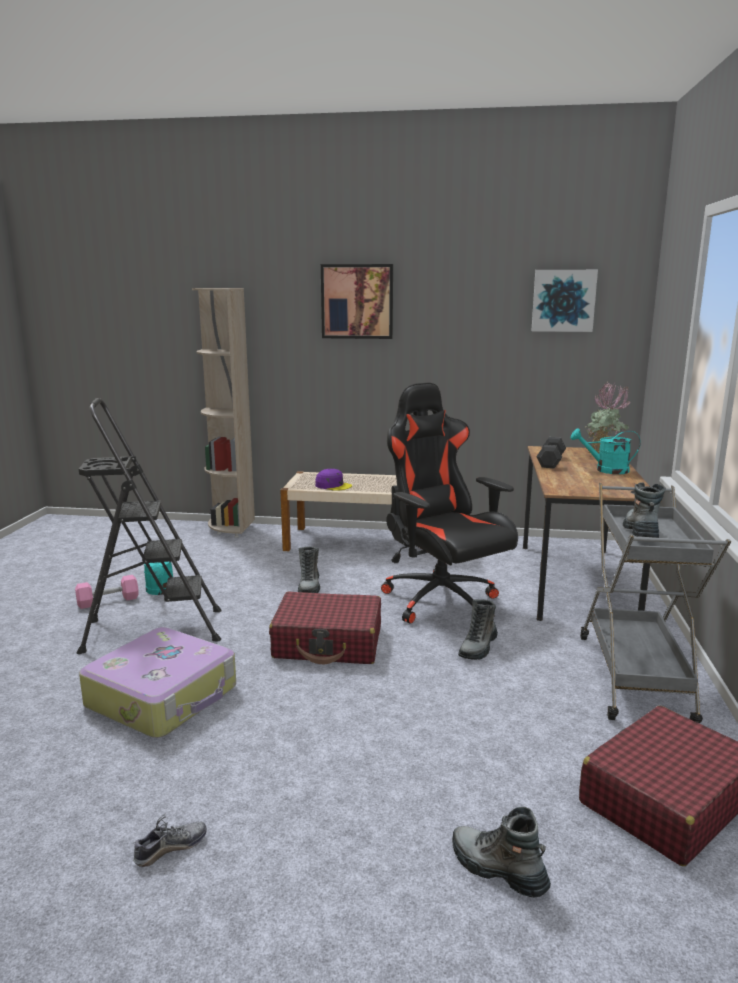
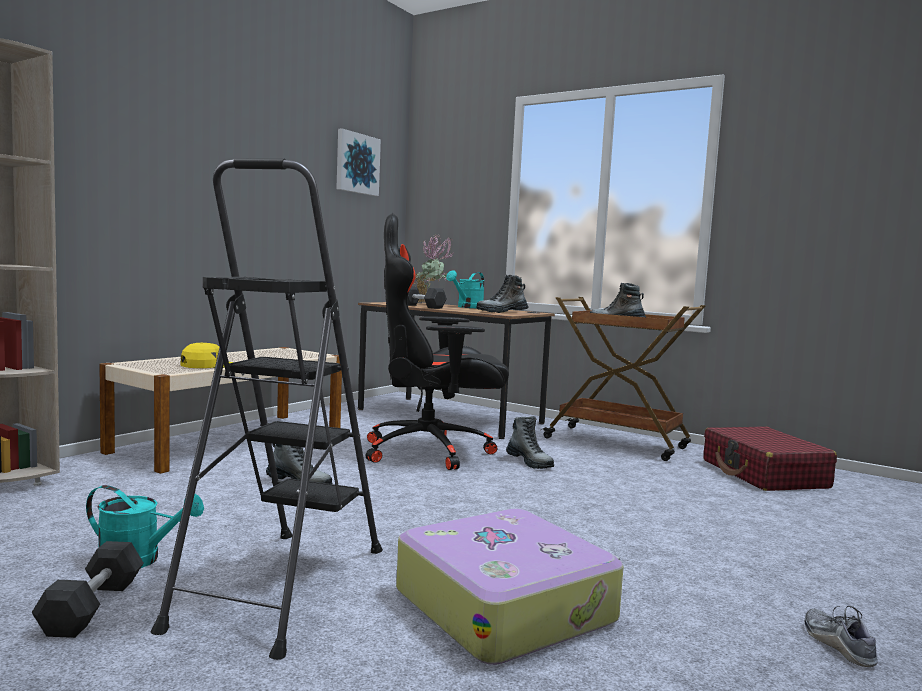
camera: 65 degrees left, 10 degrees down
pink dumbbell [75,575,138,609] -> grey dumbbell [31,541,143,638]
red suitcase [269,591,381,664] -> none
purple cap [315,469,352,491] -> yellow cap [181,342,234,368]
picture [321,264,393,339] -> none
boot [452,807,551,898] -> boot moved to [476,275,529,313]
grey cart [580,483,732,723] -> brown cart [541,297,706,461]

